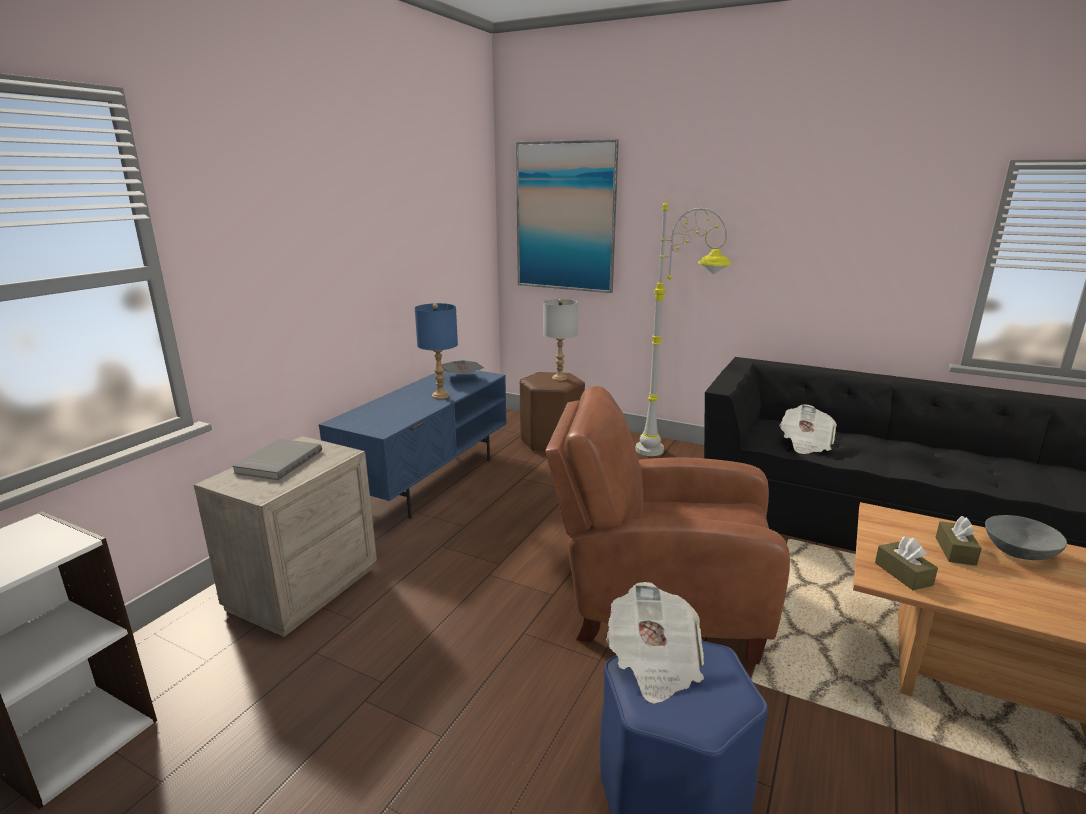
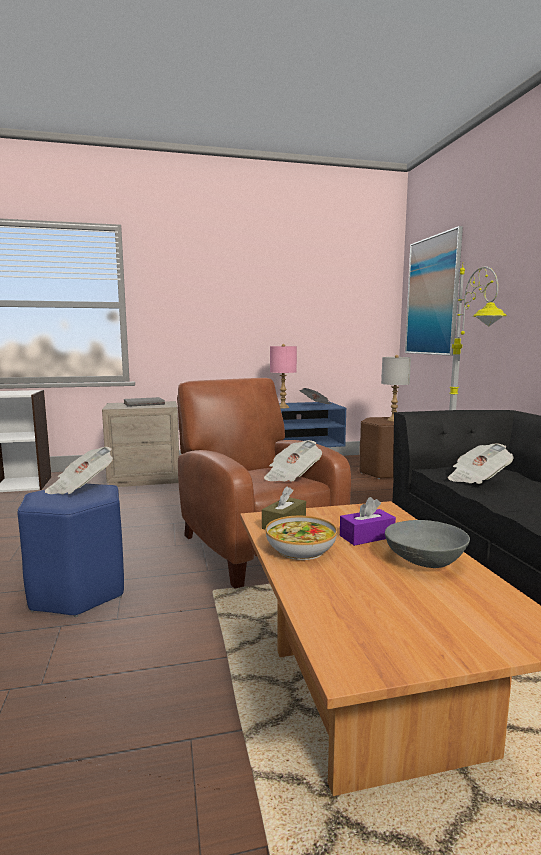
camera: 50 degrees right, 10 degrees down
blue table lamp [415,303,458,399] -> pink table lamp [270,344,297,408]
brown tissue box [935,516,982,566] -> purple tissue box [340,497,396,546]
none -> newspaper [264,440,322,482]
none -> bowl [266,516,337,560]

